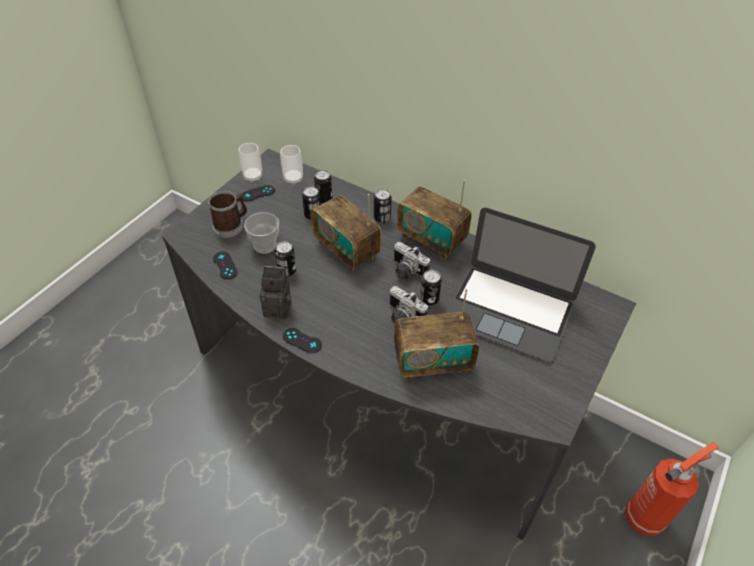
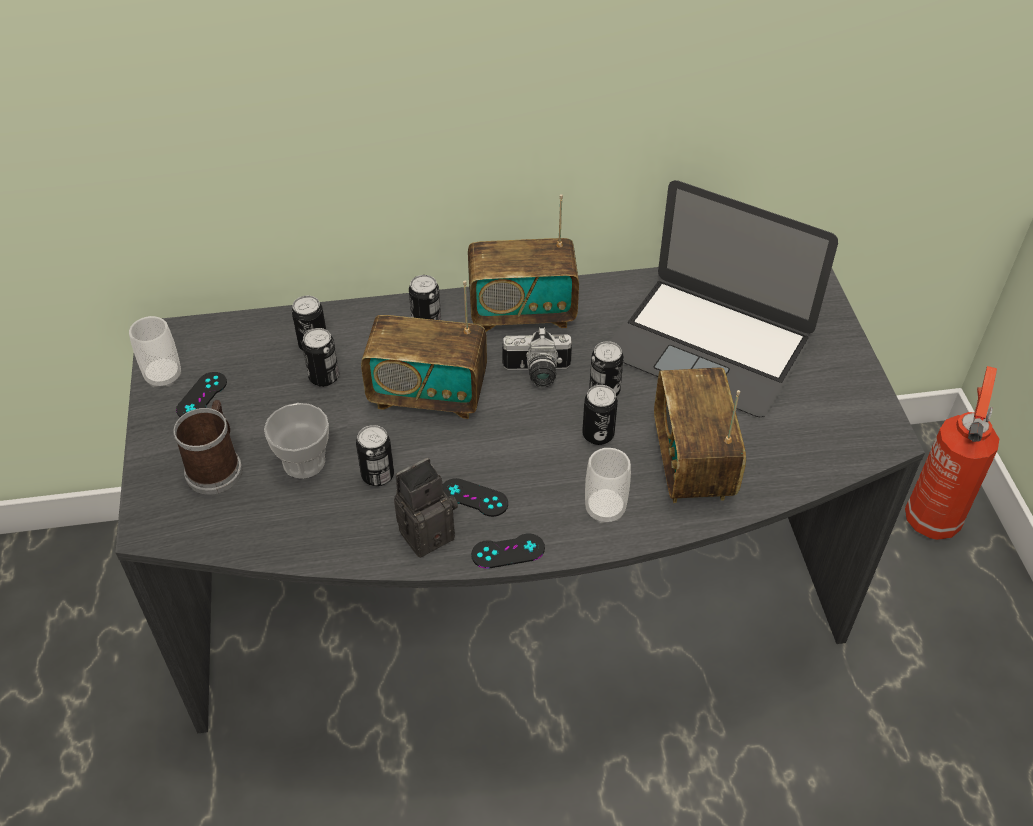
camera: 40 degrees left, 0 degrees up
black game controller [213,252,238,279] -> black game controller moved to [443,478,508,517]
cup [280,145,303,185] -> cup moved to [585,448,631,524]
camera [389,286,428,325] -> can [582,385,618,445]
radio [394,288,479,380] -> radio turned 135 degrees clockwise [654,368,746,503]
laptop [445,207,596,362] -> laptop turned 45 degrees clockwise [610,180,838,417]

